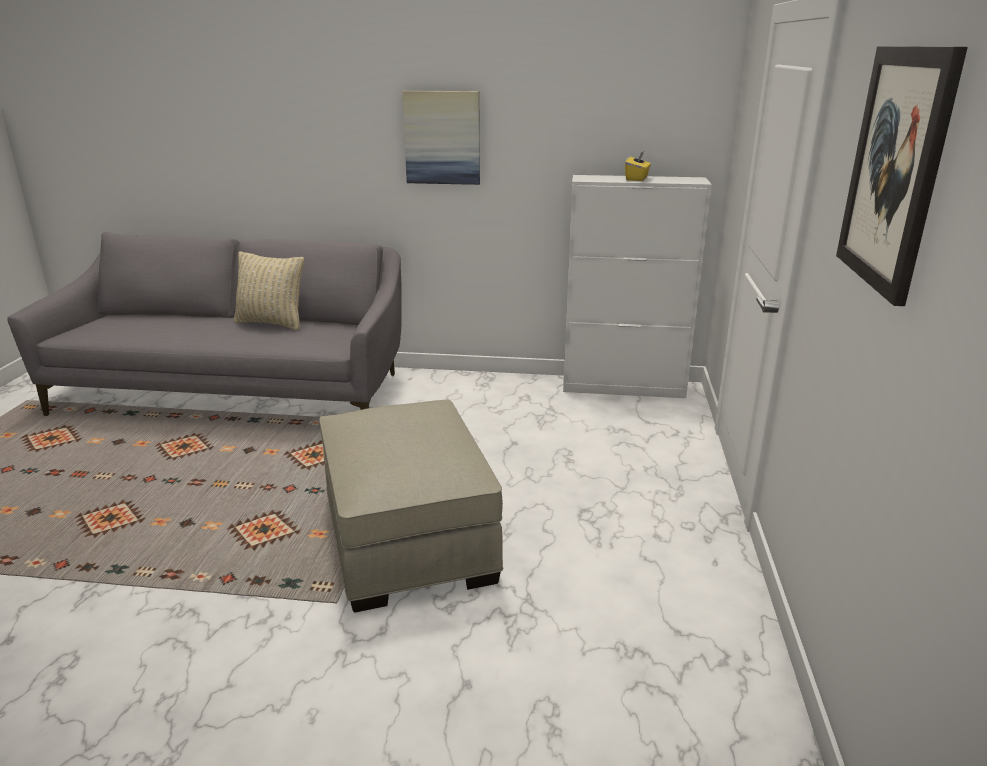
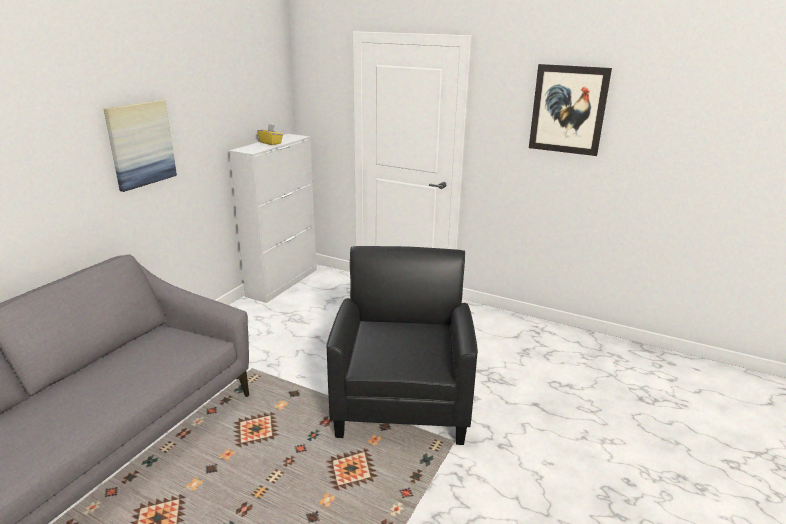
camera: 70 degrees left, 0 degrees up
beige pillow [234,252,304,330] -> none
beige ottoman [319,399,504,612] -> black armchair [326,246,478,445]

